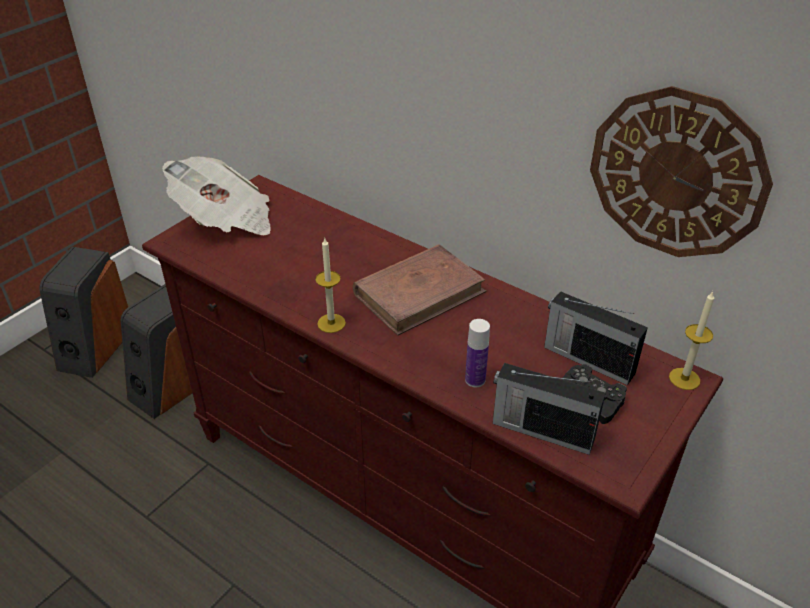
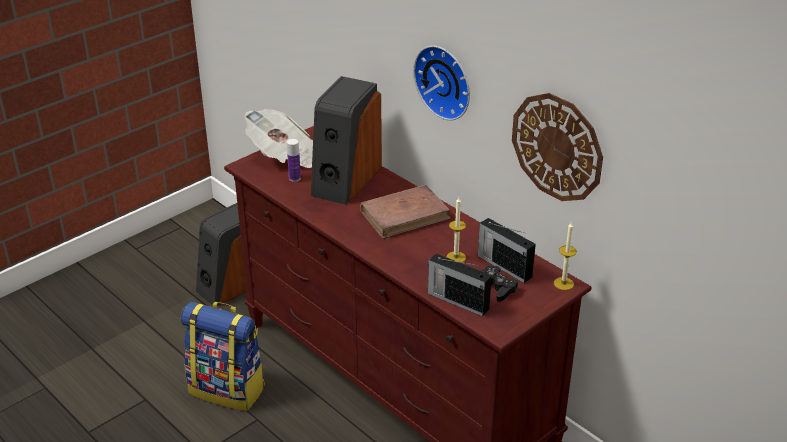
camera: 10 degrees right, 5 degrees down
speaker [40,247,128,378] -> speaker moved to [311,76,382,205]
candle [315,238,346,333] -> candle moved to [446,197,466,262]
bottle [465,319,490,387] -> bottle moved to [287,139,301,182]
none -> backpack [181,302,265,411]
none -> wall clock [413,46,470,120]

